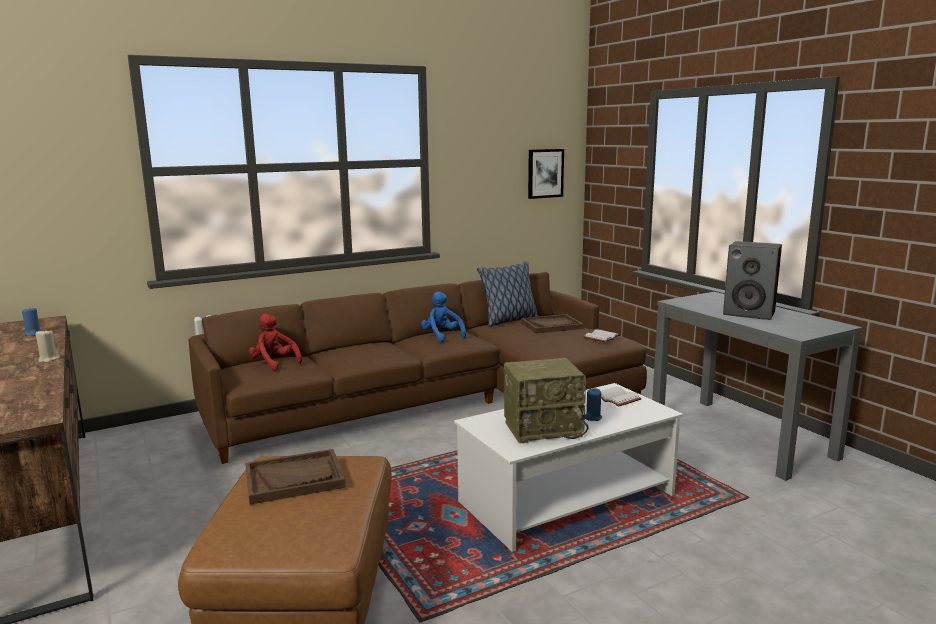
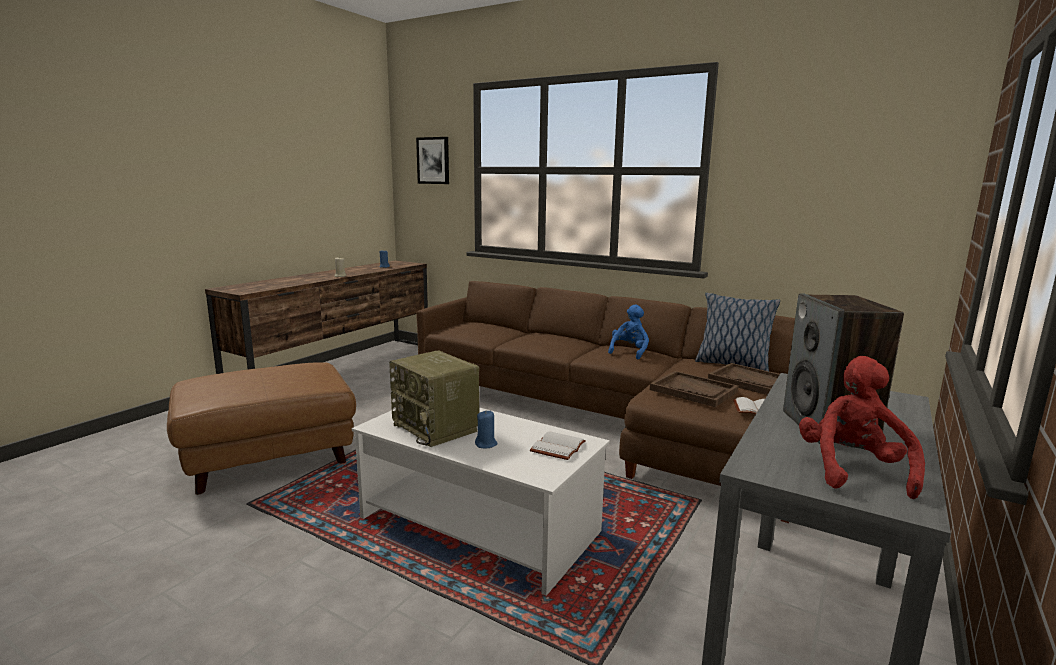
camera: 60 degrees right, 0 degrees up
brown tray [245,449,346,505] -> brown tray moved to [650,371,738,407]
red plush toy [249,314,302,370] -> red plush toy moved to [799,356,925,499]
picture [528,149,564,199] -> picture moved to [416,137,449,184]

